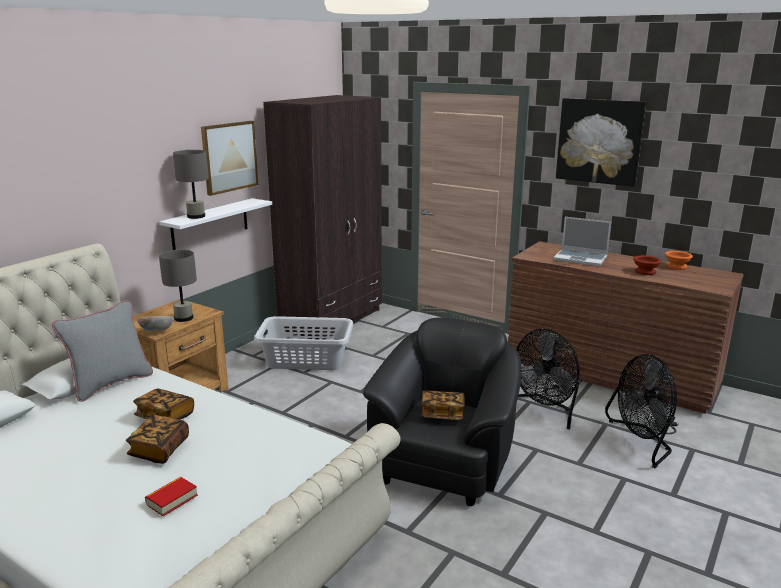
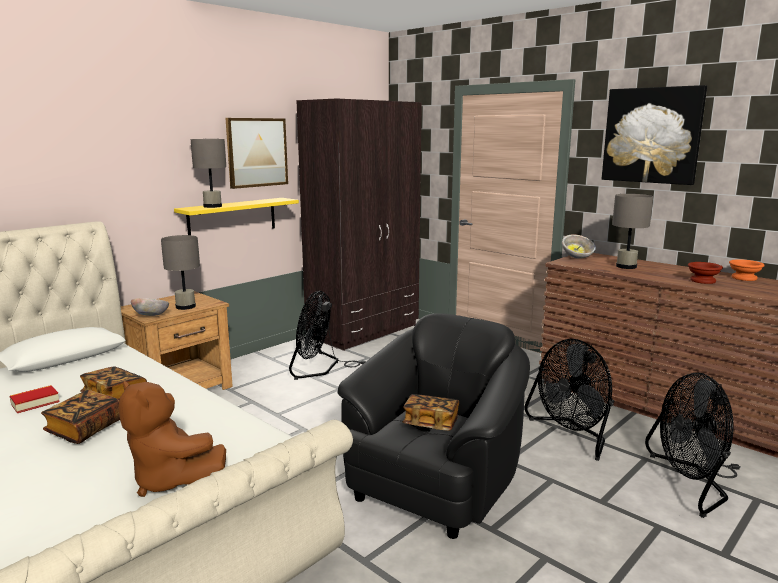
camera: 10 degrees right, 5 degrees down
grey pillow [52,300,153,402] -> none
book [145,477,198,516] -> book moved to [10,385,60,413]
white shelf [159,198,272,250] -> yellow shelf [174,198,299,235]
grey laundry basket [254,316,354,370] -> black fan [289,291,366,380]
laptop [553,217,611,266] -> grey table lamp [612,194,653,269]
none -> brown plush toy [118,380,226,497]
none -> bowl [562,234,596,259]

